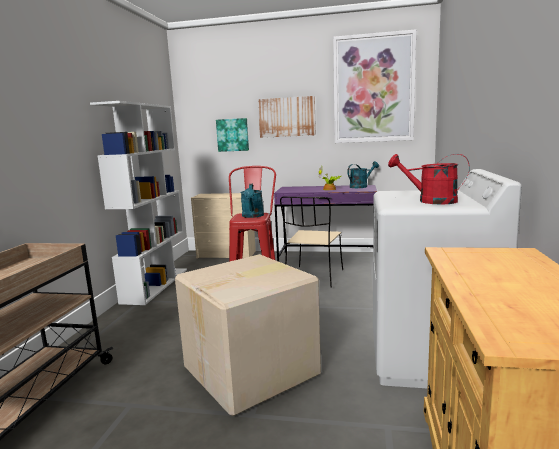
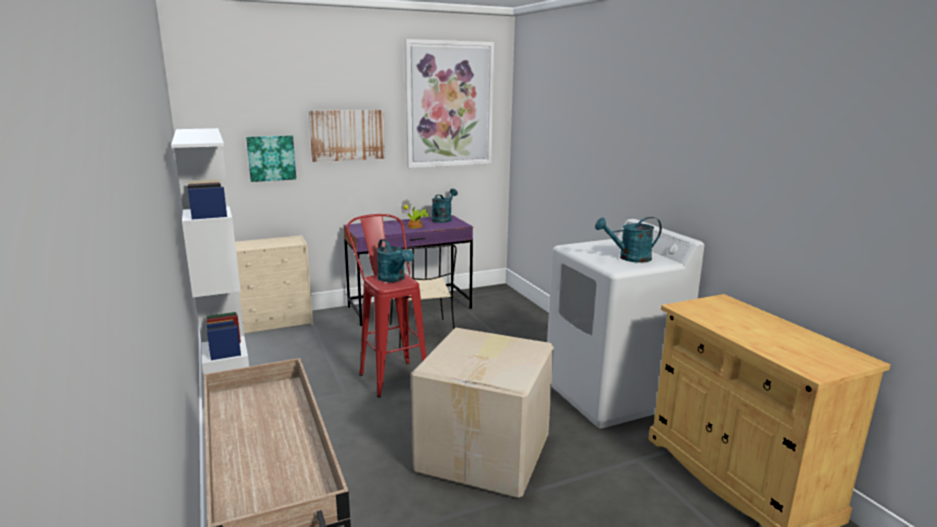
camera: 35 degrees left, 5 degrees up
red watering can [388,154,470,205] -> turquoise watering can [595,217,662,263]

